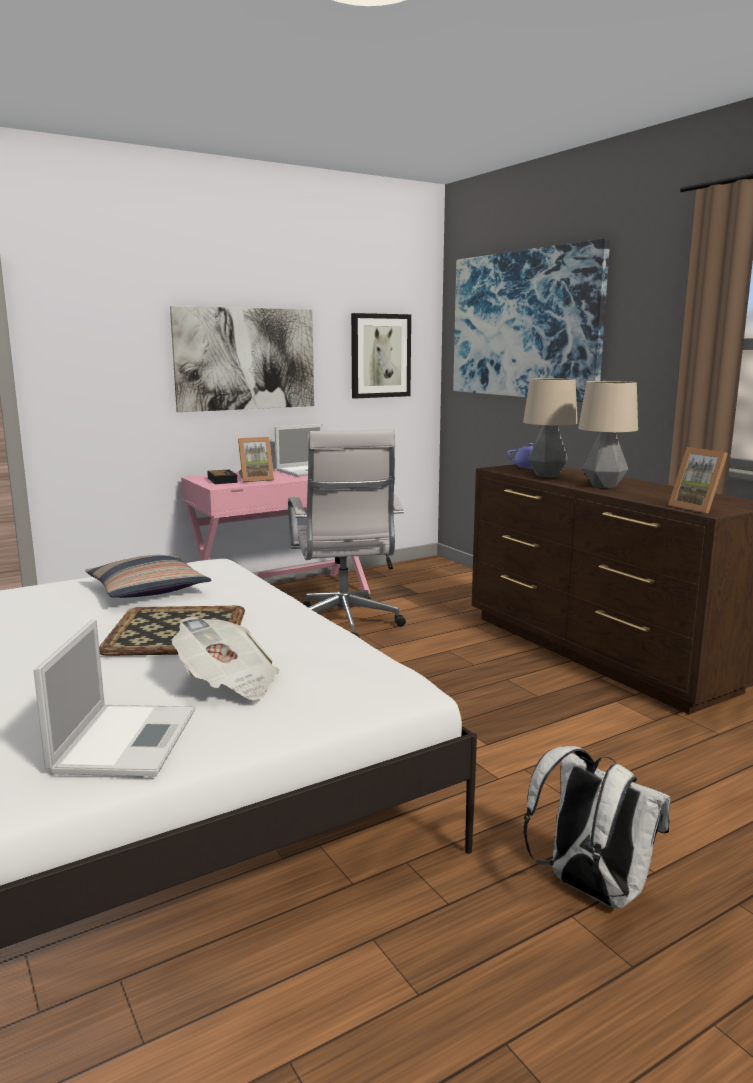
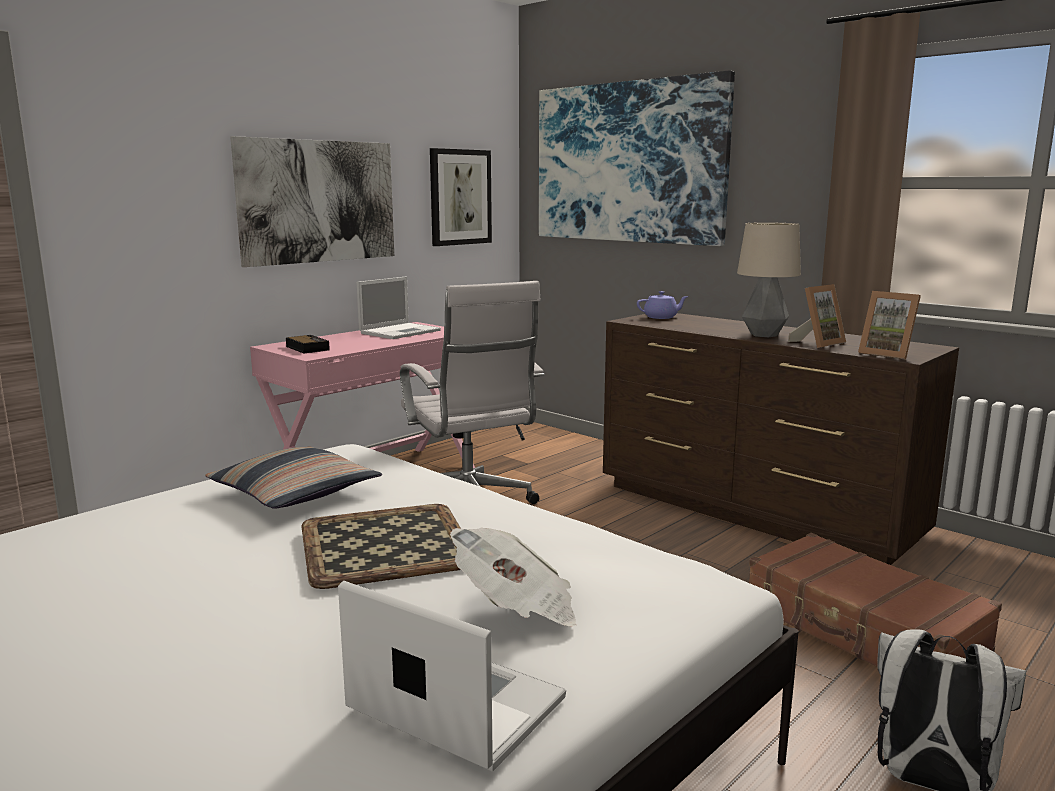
camera: 15 degrees left, 0 degrees up
laptop [34,619,195,777] -> laptop turned 45 degrees counterclockwise [338,581,566,771]
picture frame [238,437,274,482] -> picture frame moved to [788,284,846,348]
table lamp [523,378,578,478] -> none
none -> brown suitcase [749,533,1002,666]

